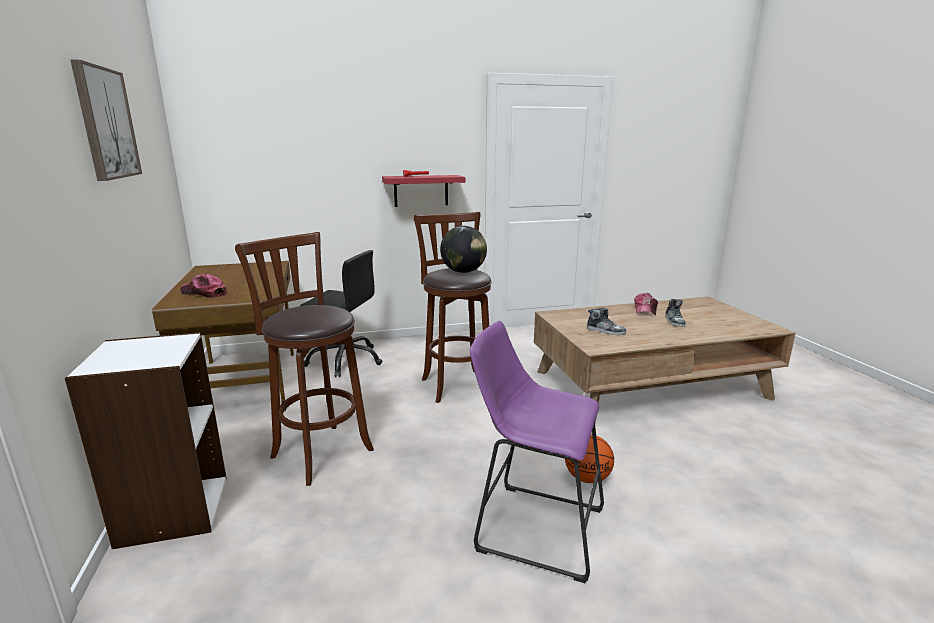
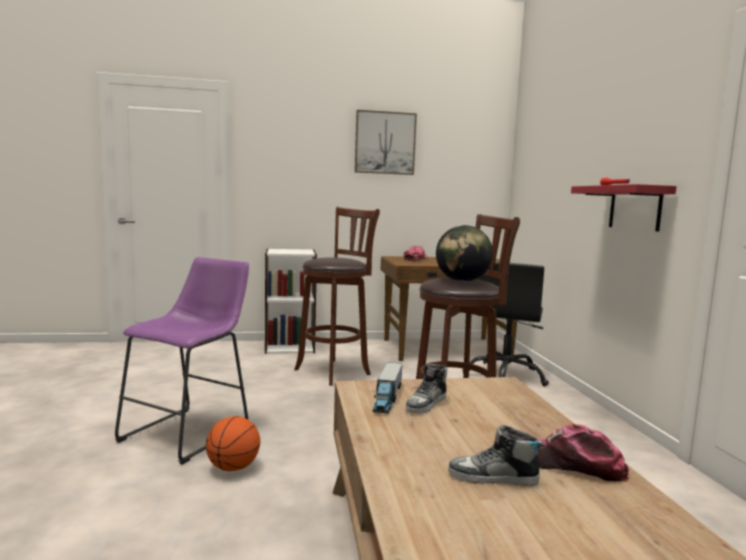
camera: 95 degrees right, 10 degrees down
none -> toy truck [373,362,403,414]

